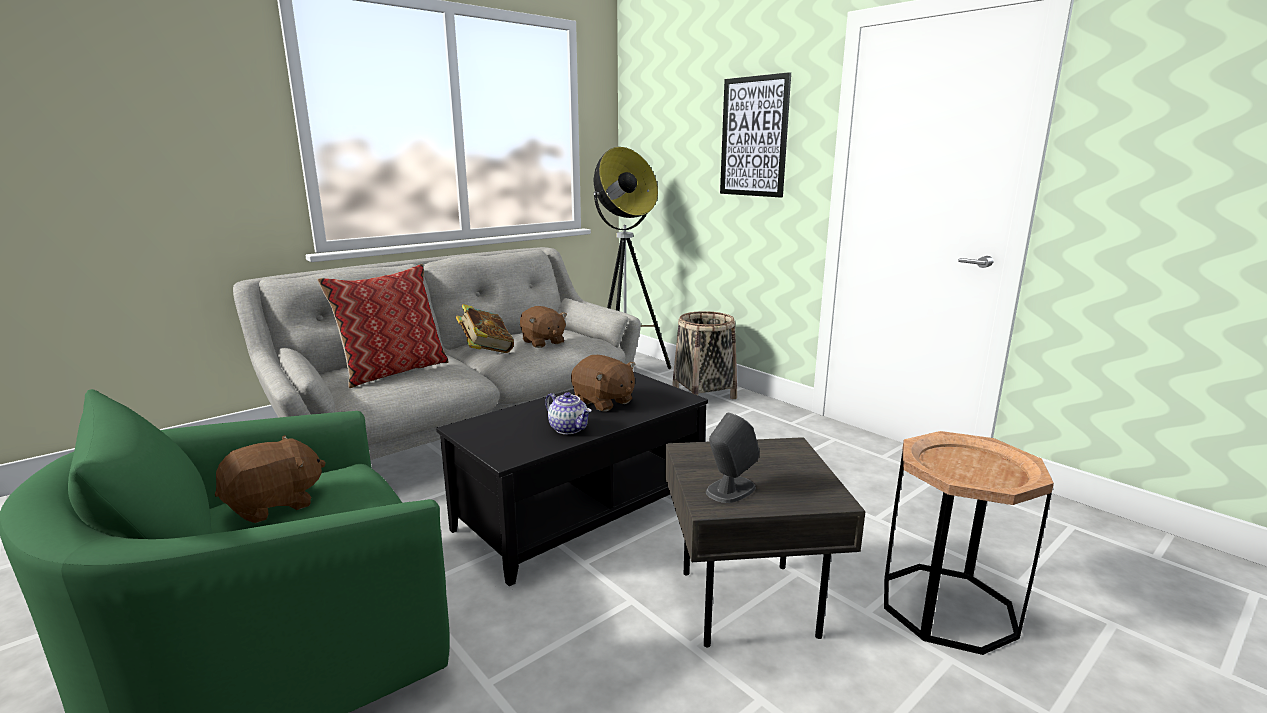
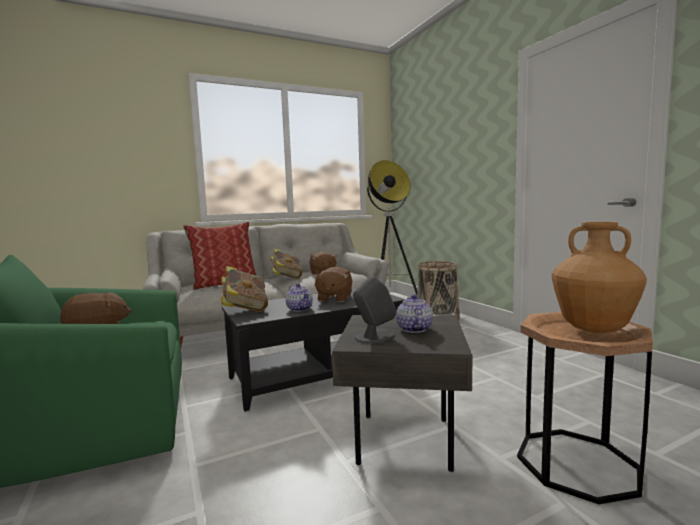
camera: 15 degrees right, 10 degrees down
brown plush toy [571,355,635,412] -> brown plush toy turned 45 degrees clockwise [313,267,352,302]
picture [720,72,791,198] -> none
none -> book [221,266,268,312]
none -> teapot [396,295,433,333]
none -> brown vase [552,222,647,333]

